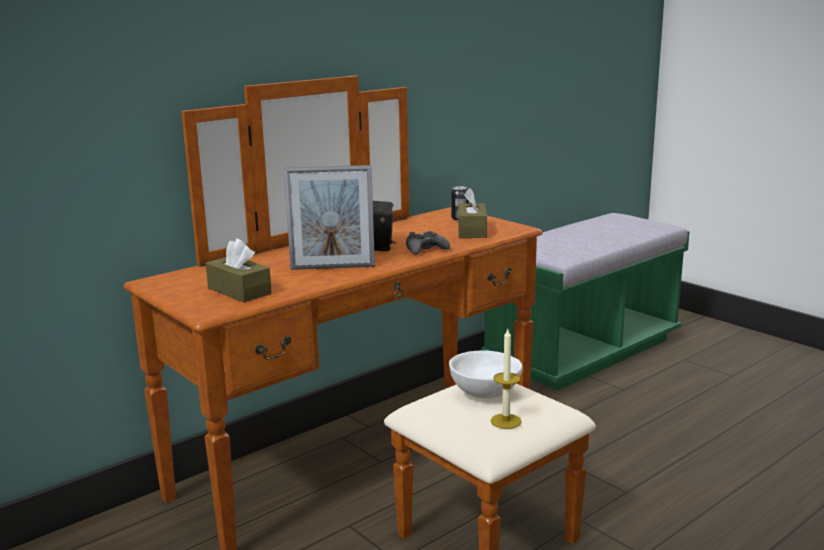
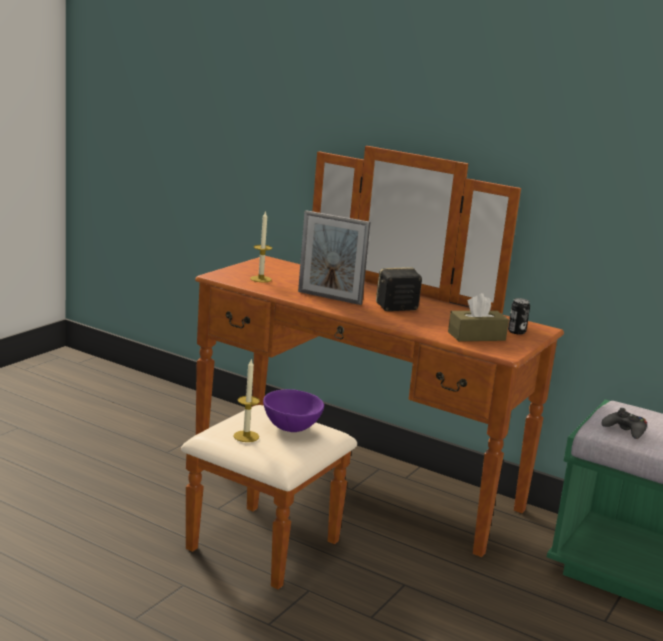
camera: 70 degrees right, 0 degrees up
brown tissue box [206,238,272,302] -> candle [250,211,272,282]
picture frame [284,165,375,270] -> picture frame turned 45 degrees counterclockwise [298,210,370,305]
black game controller [406,231,450,255] -> black game controller moved to [601,408,647,439]
white bowl [449,350,523,398] -> purple bowl [263,389,324,432]

